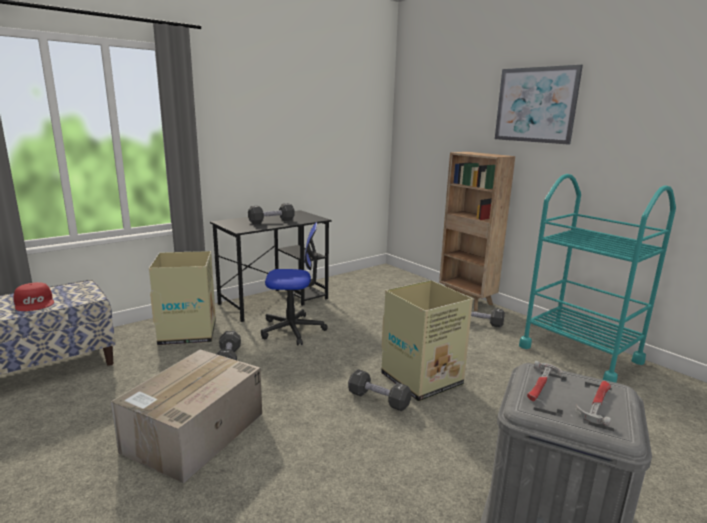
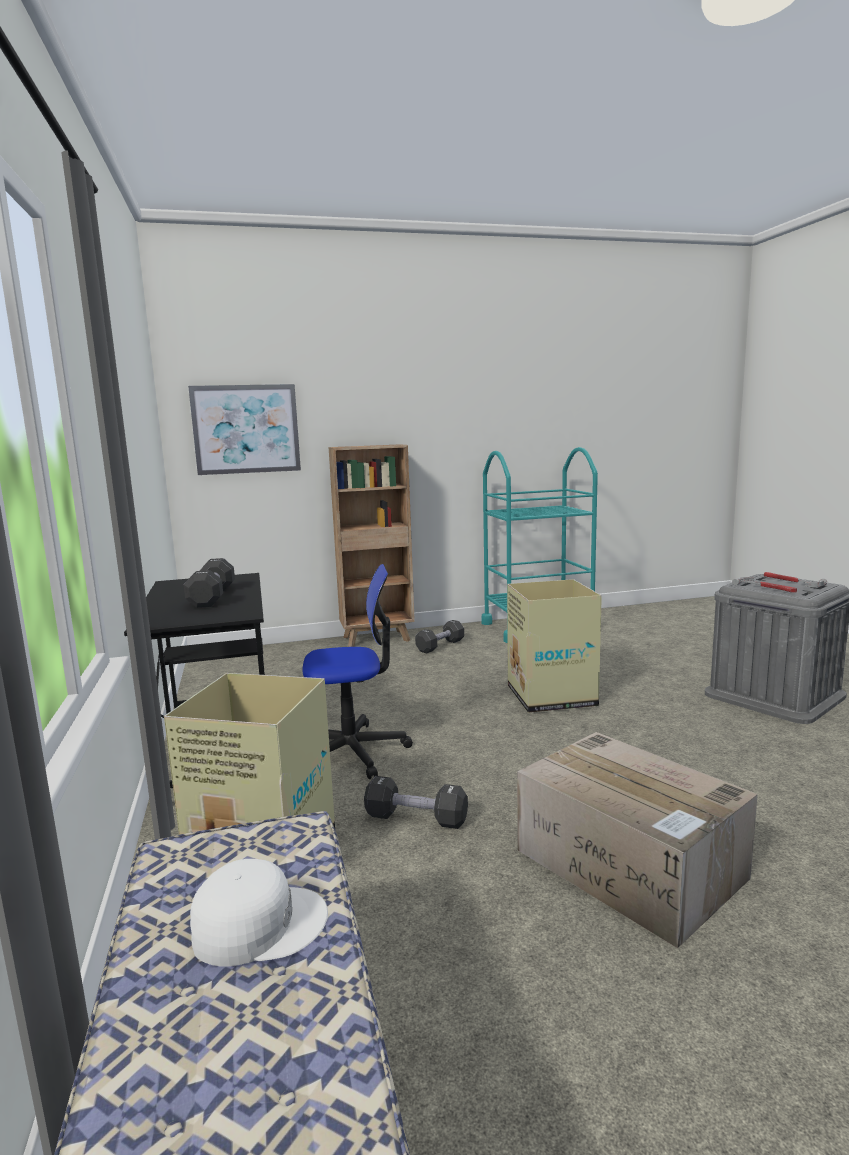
camera: 65 degrees left, 5 degrees down
red cap [13,282,54,311] -> white cap [190,859,328,967]
office chair [261,222,328,346] -> office chair turned 60 degrees clockwise [303,564,413,779]
black dumbbell [348,369,411,411] -> none
picture [495,65,583,145] -> picture moved to [188,384,301,475]

